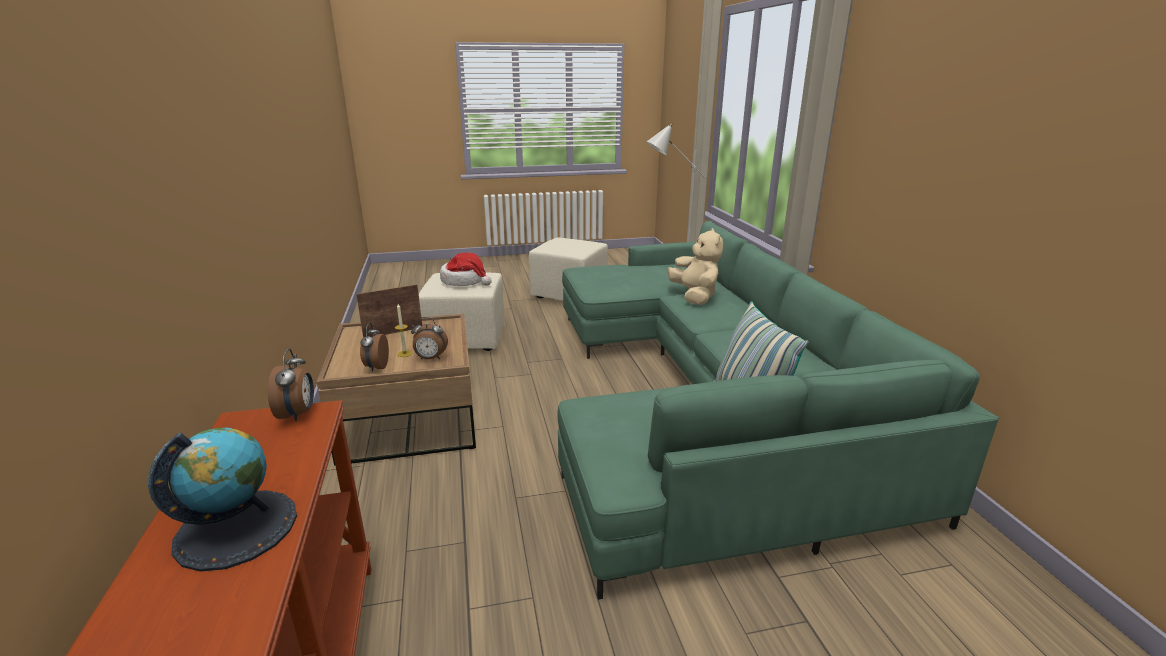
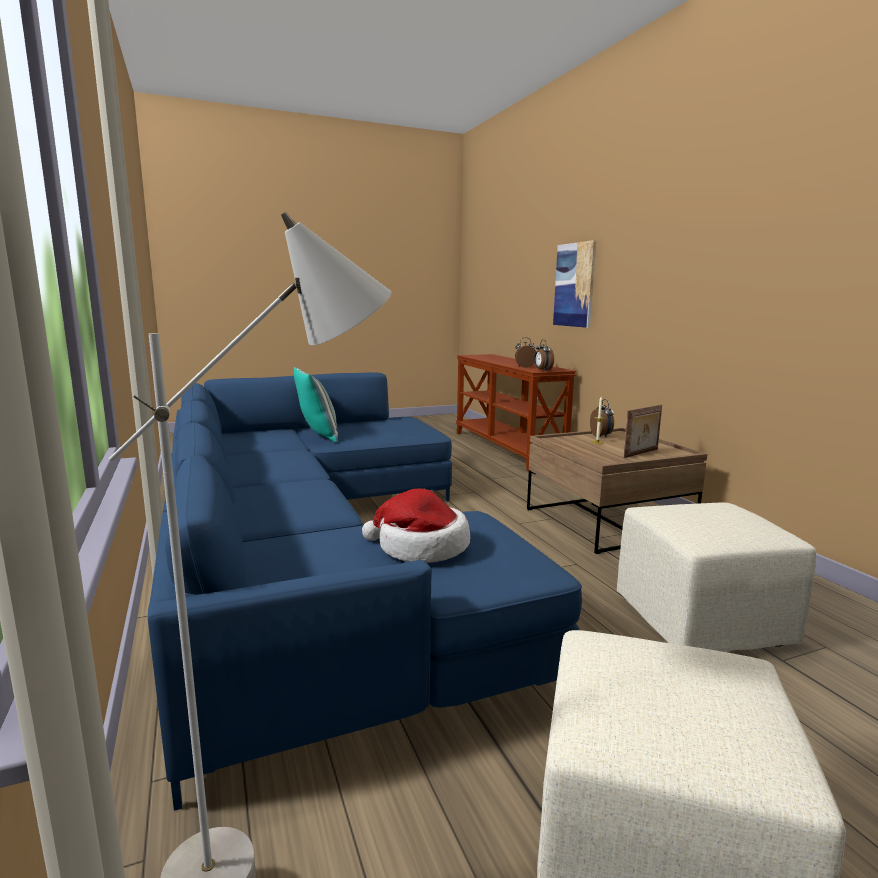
camera: 170 degrees right, 10 degrees down
globe [148,427,297,572] -> none
alarm clock [411,317,448,359] -> alarm clock moved to [515,338,536,368]
hat [440,252,492,286] -> hat moved to [362,489,470,563]
green sofa [557,221,999,600] -> blue sofa [148,372,582,811]
beige plush toy [668,228,723,305] -> none
none -> picture [553,240,596,328]

